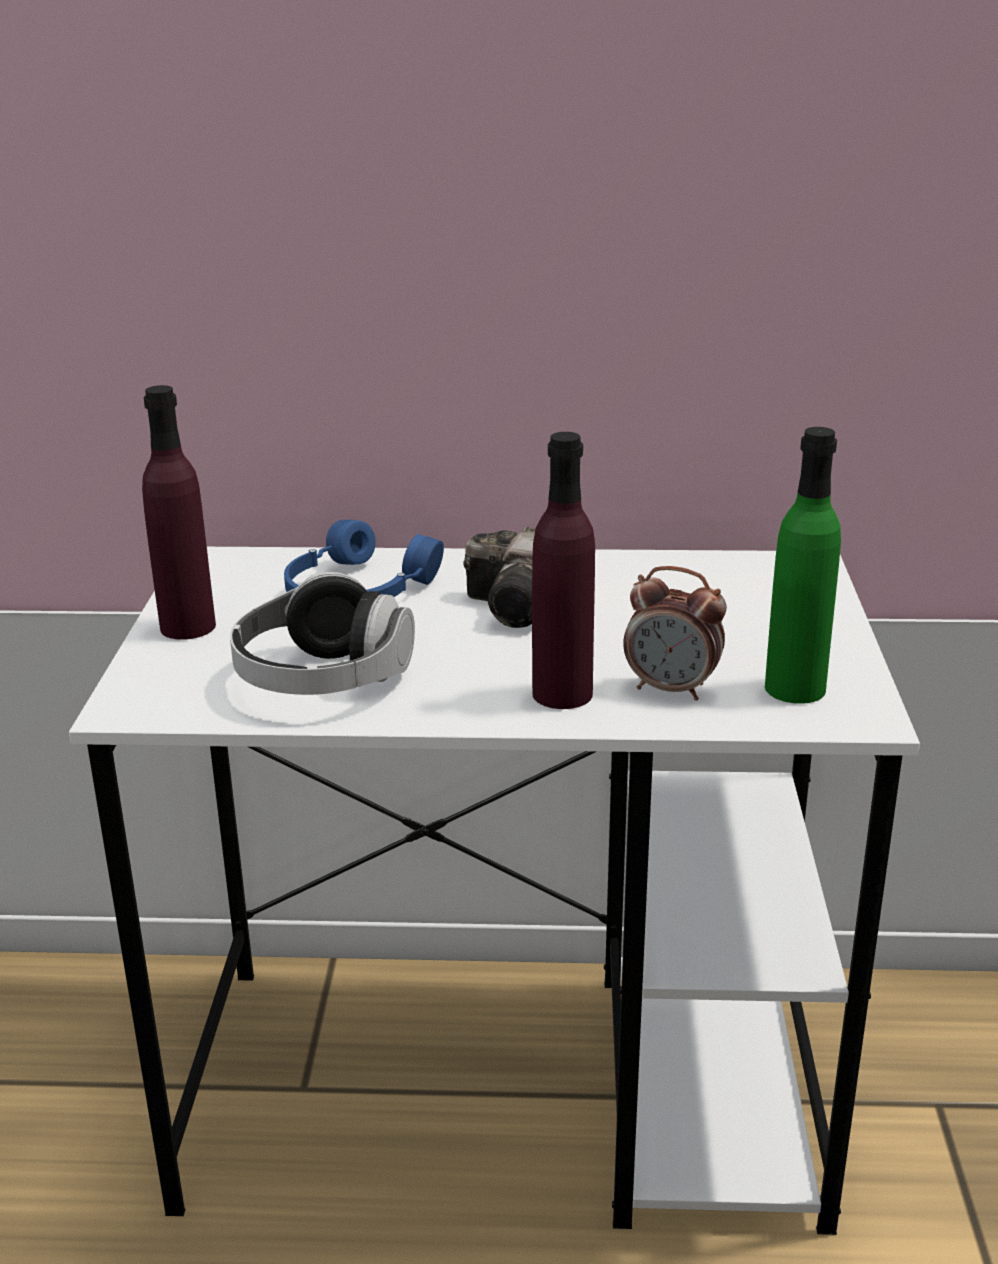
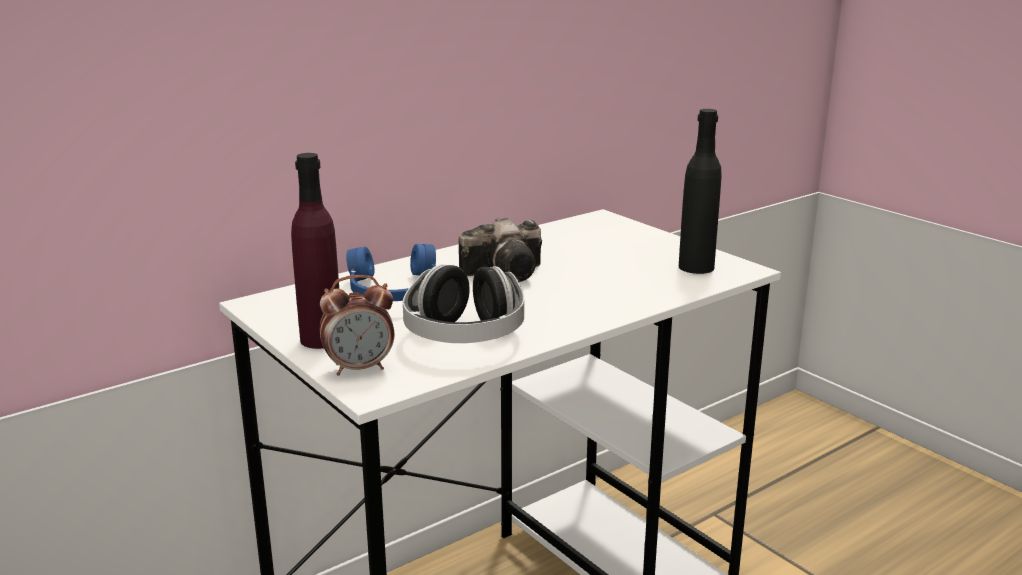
camera: 40 degrees left, 5 degrees down
purple bottle [532,432,595,709] -> none
alarm clock [623,566,727,701] -> alarm clock moved to [320,275,394,376]
green bottle [765,427,841,704] -> black bottle [679,109,722,274]

